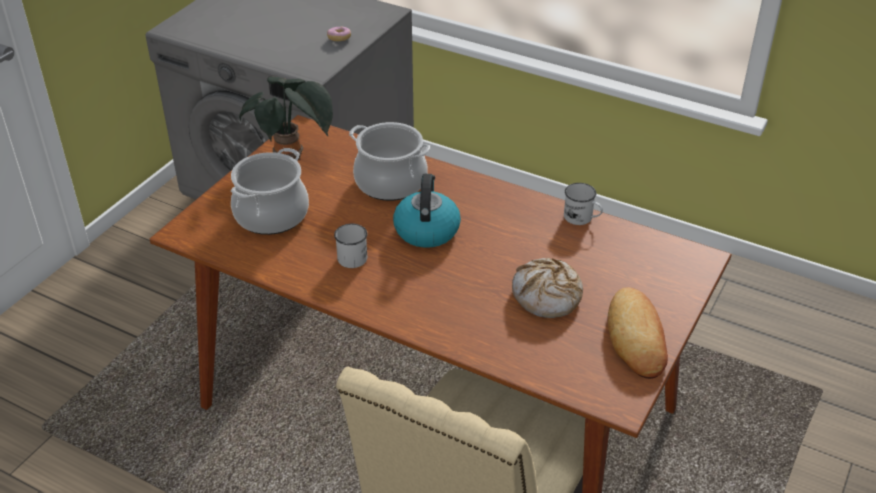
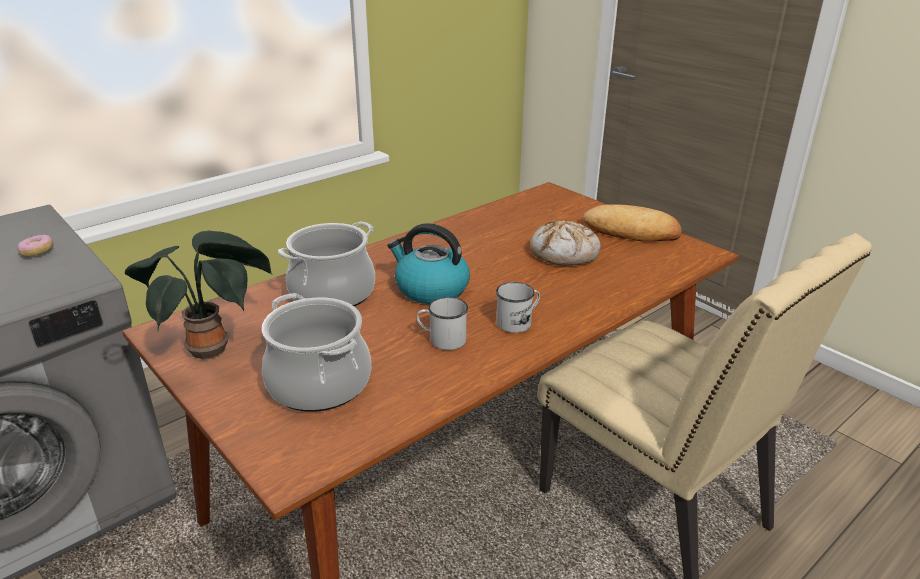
camera: 70 degrees left, 10 degrees down
white mug [564,183,603,225] -> white mug moved to [496,282,540,333]

